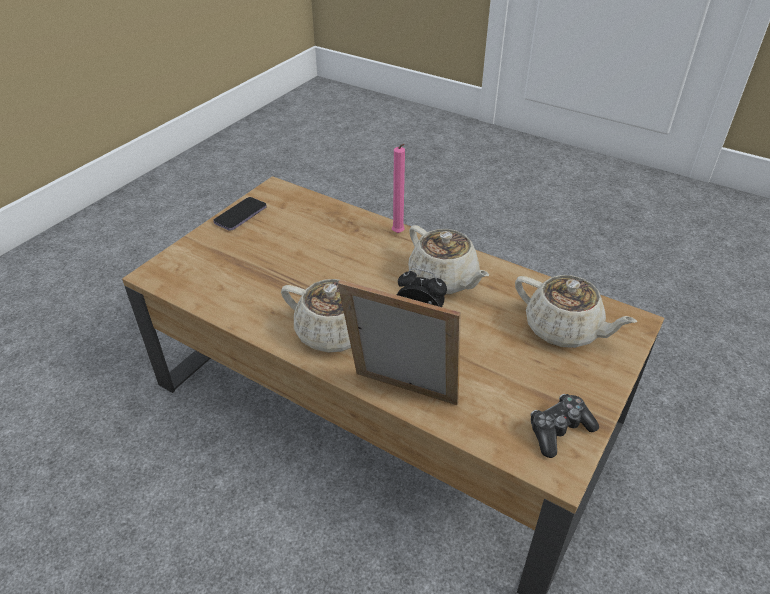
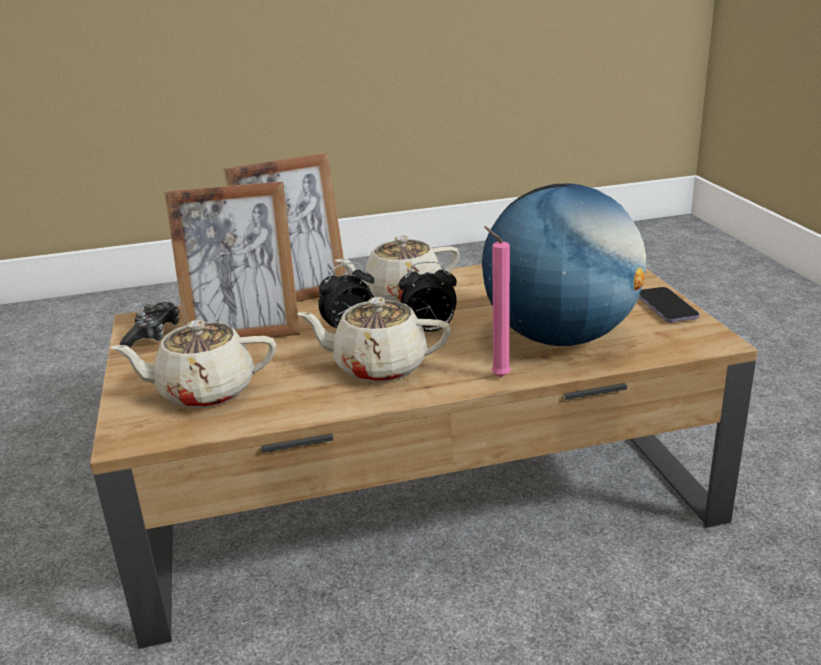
camera: 135 degrees right, 15 degrees down
none -> picture frame [164,181,300,338]
none -> alarm clock [399,261,457,332]
none -> globe [482,183,646,346]

